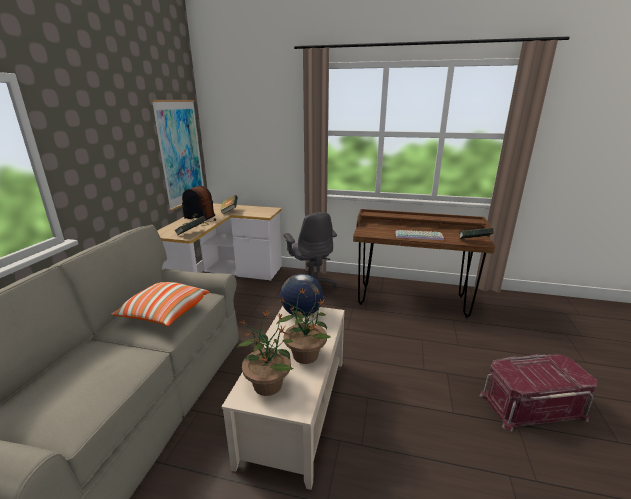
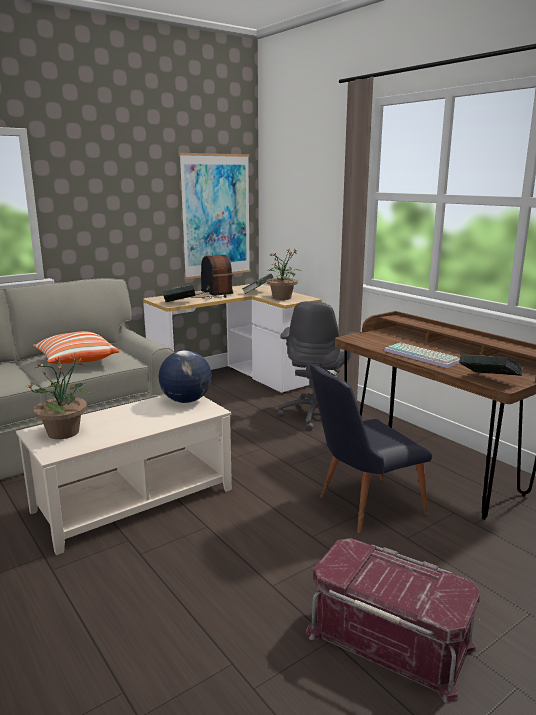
camera: 40 degrees right, 5 degrees down
potted plant [276,288,331,364] -> potted plant moved to [267,249,302,300]
none -> black chair [310,364,432,533]

